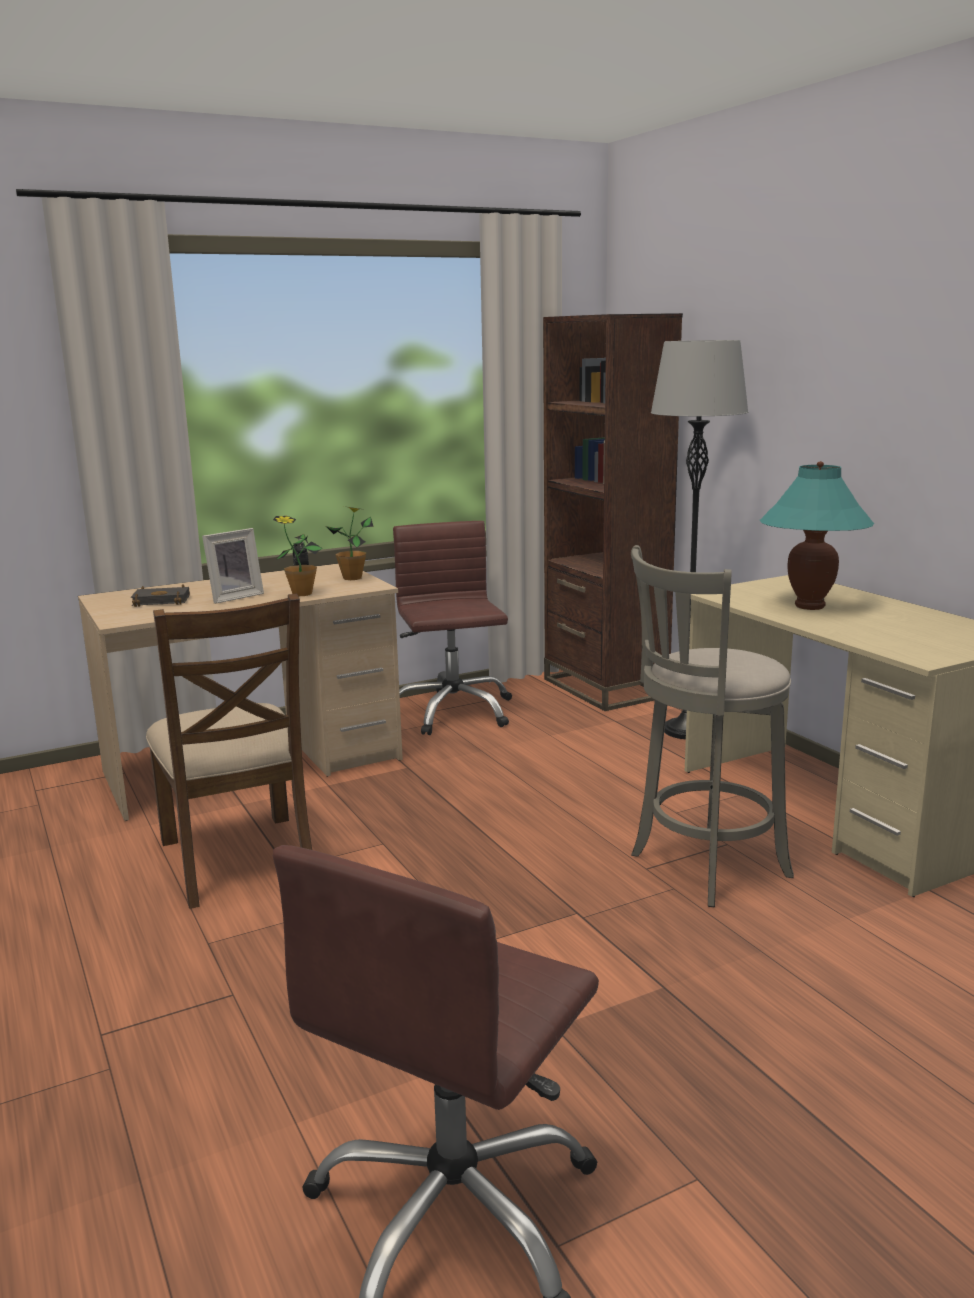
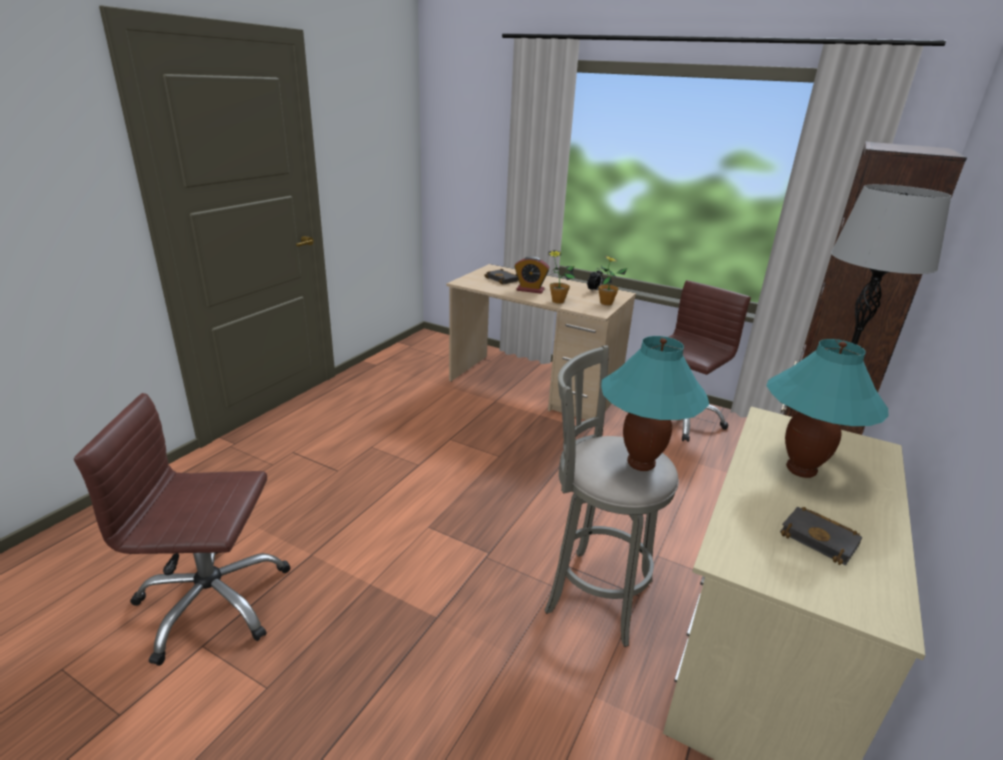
camera: 55 degrees right, 10 degrees up
brown chair [146,594,312,909] -> none
picture frame [202,528,264,604] -> alarm clock [514,256,550,294]
none -> turquoise table lamp [601,336,709,471]
none -> black book [780,507,862,565]

